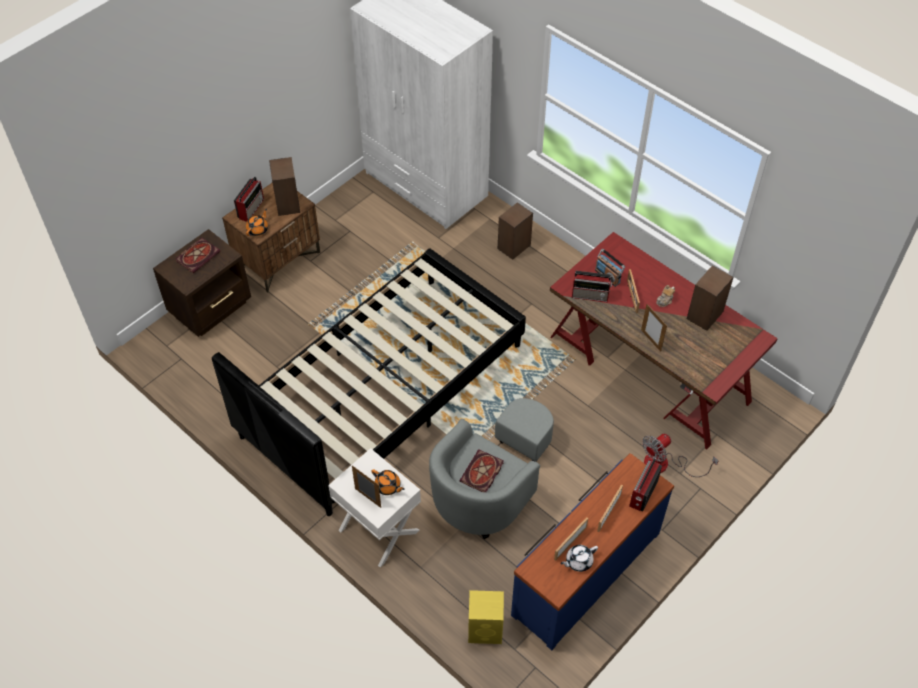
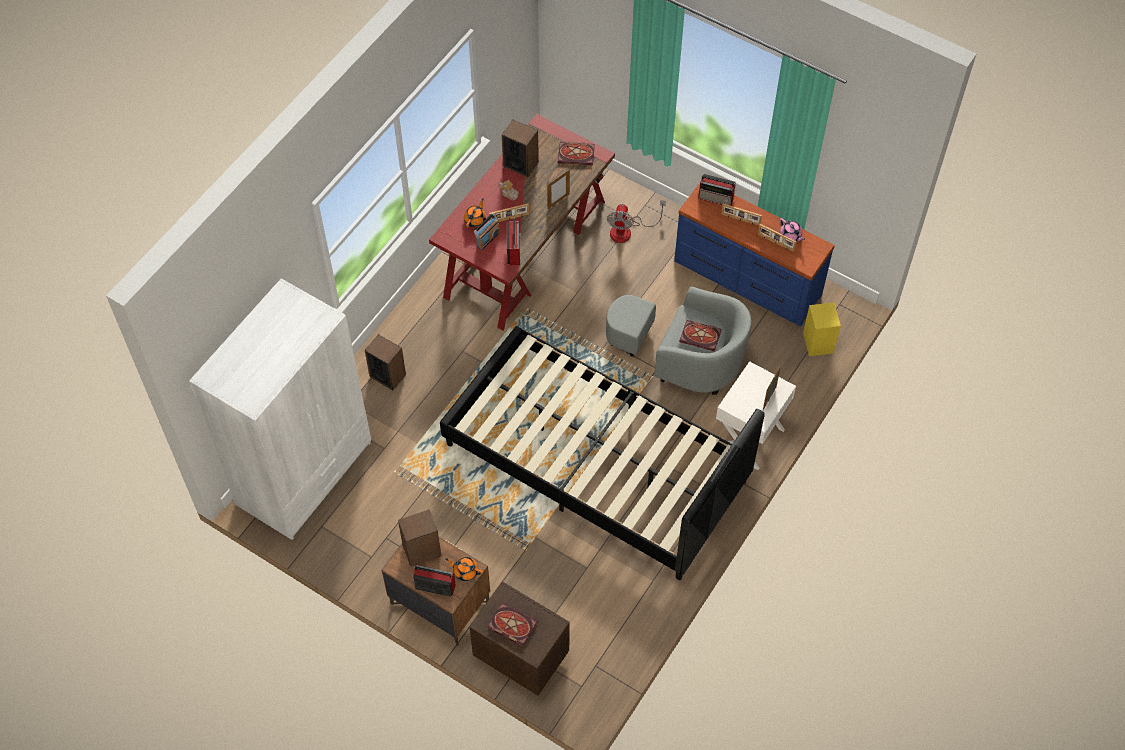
camera: 100 degrees left, 5 degrees up
orange teapot [371,469,405,495] -> orange teapot moved to [464,198,486,228]
white teapot [560,545,598,572] -> pink teapot [780,218,805,242]
fan [642,434,719,477] -> fan turned 60 degrees clockwise [607,200,666,243]
none -> book [558,142,595,165]

